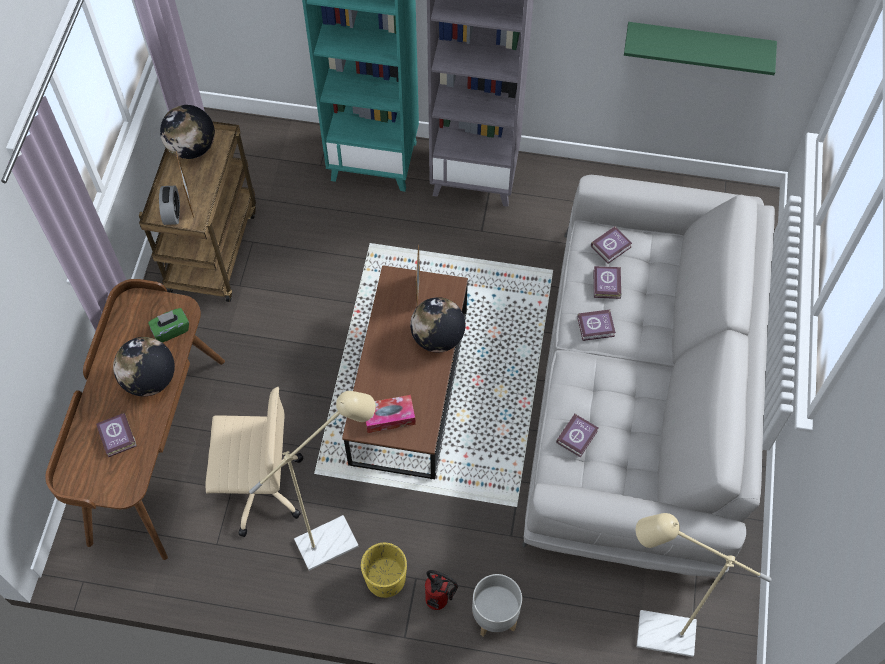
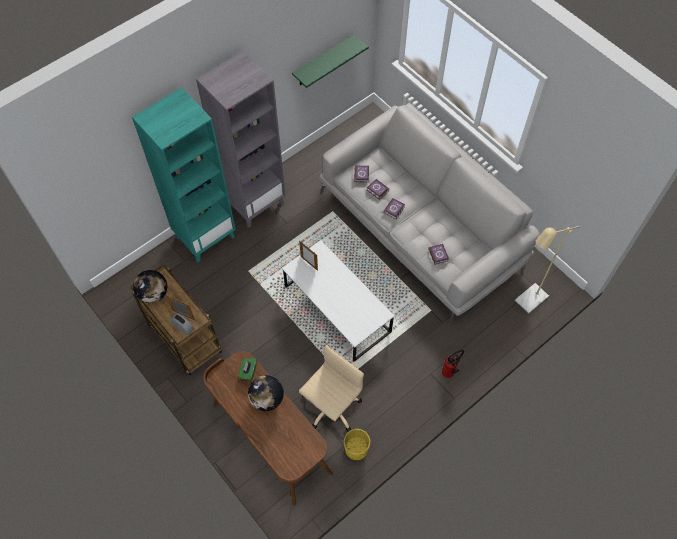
camera: 50 degrees left, 0 degrees up
book [96,413,137,457] -> none
beige floor lamp [249,391,376,571] -> none
brown coffee table [342,265,468,479] -> white coffee table [282,240,394,362]
yellow planter [361,543,407,598] -> yellow planter moved to [344,429,370,460]
tissue box [366,395,416,433] -> none
globe [410,297,465,353] -> none
grey planter [472,574,522,637] -> none

